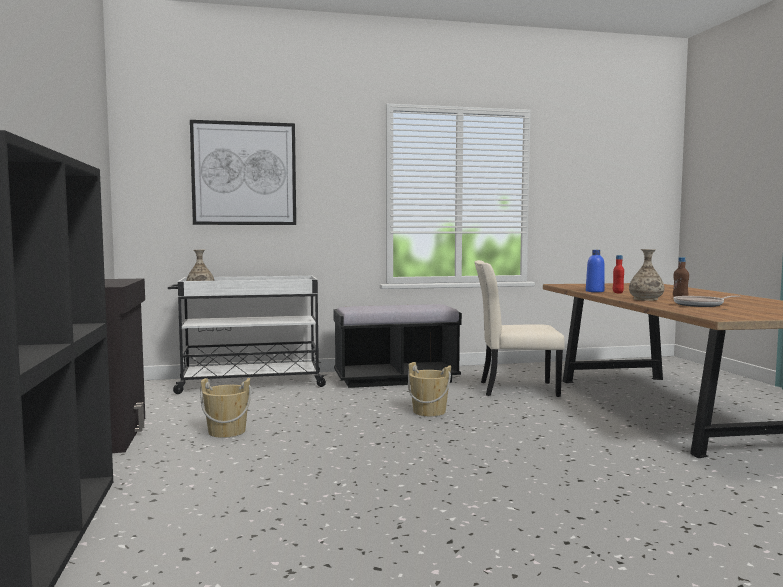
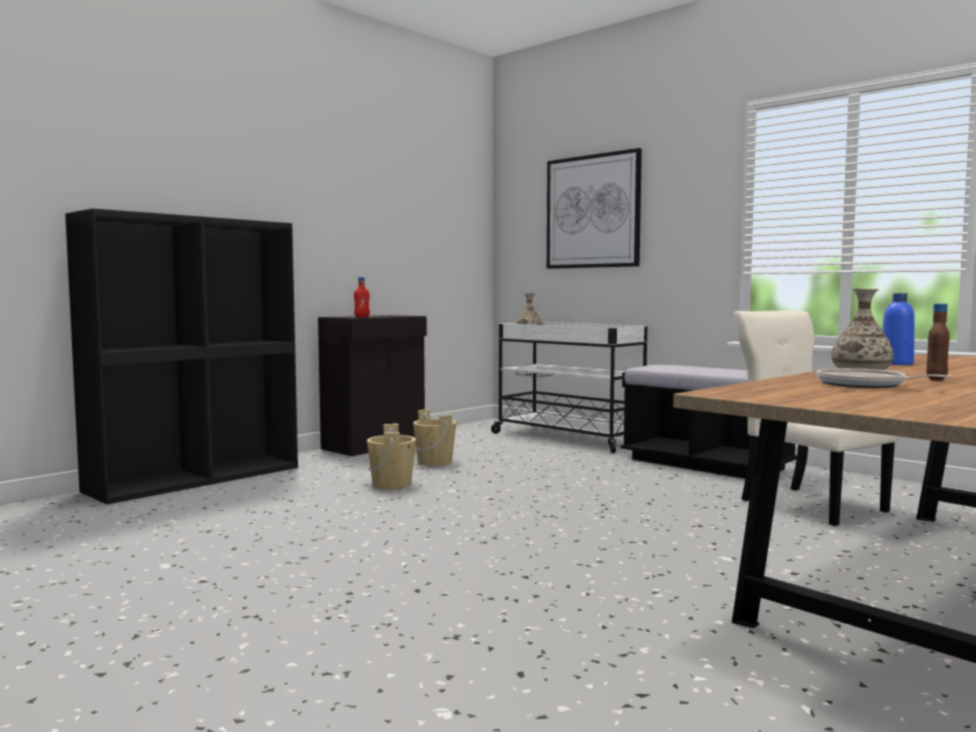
camera: 55 degrees right, 0 degrees up
beige bucket [408,362,451,416] -> beige bucket moved to [367,424,416,489]
red bottle [613,255,624,294] -> red bottle moved to [354,277,370,317]

